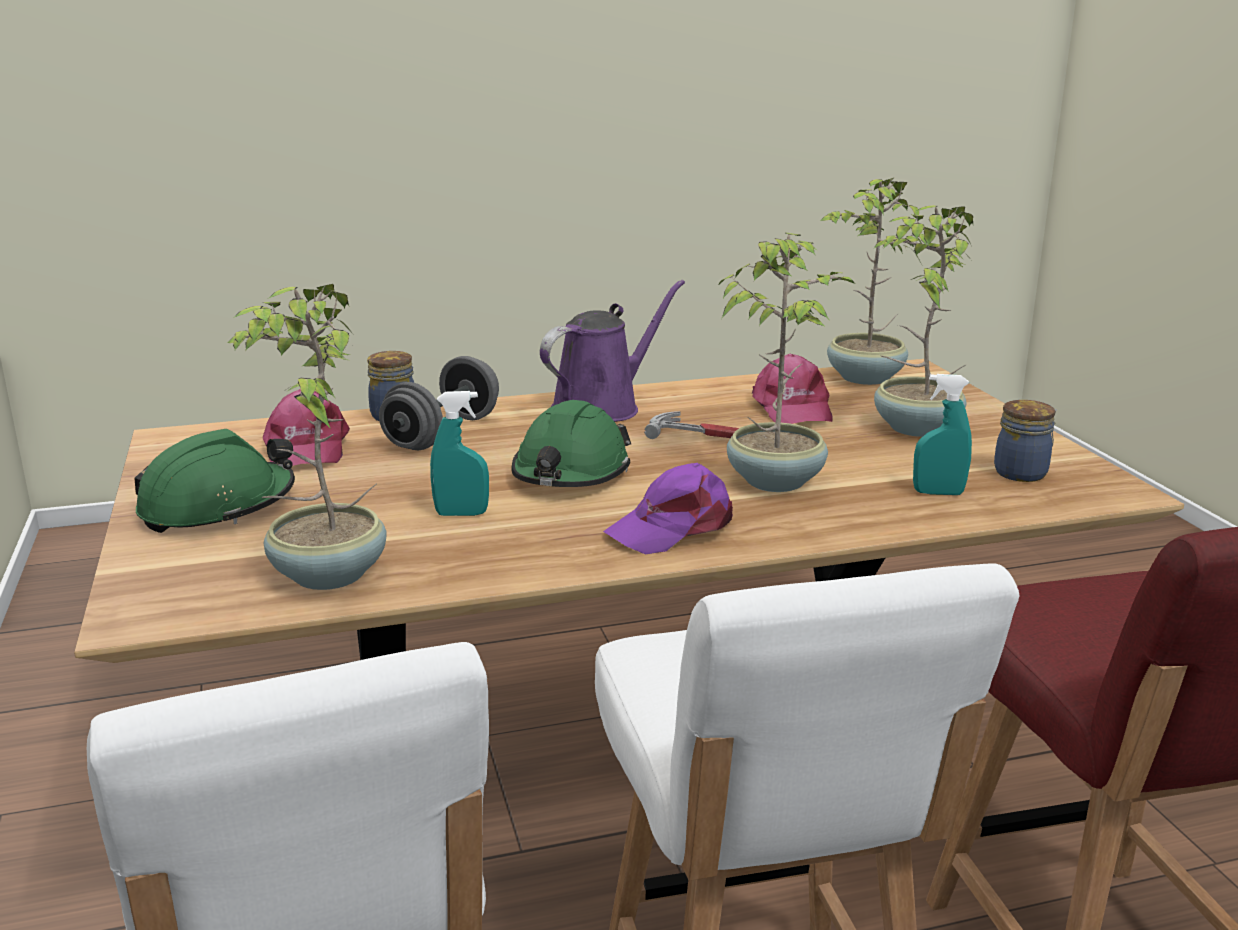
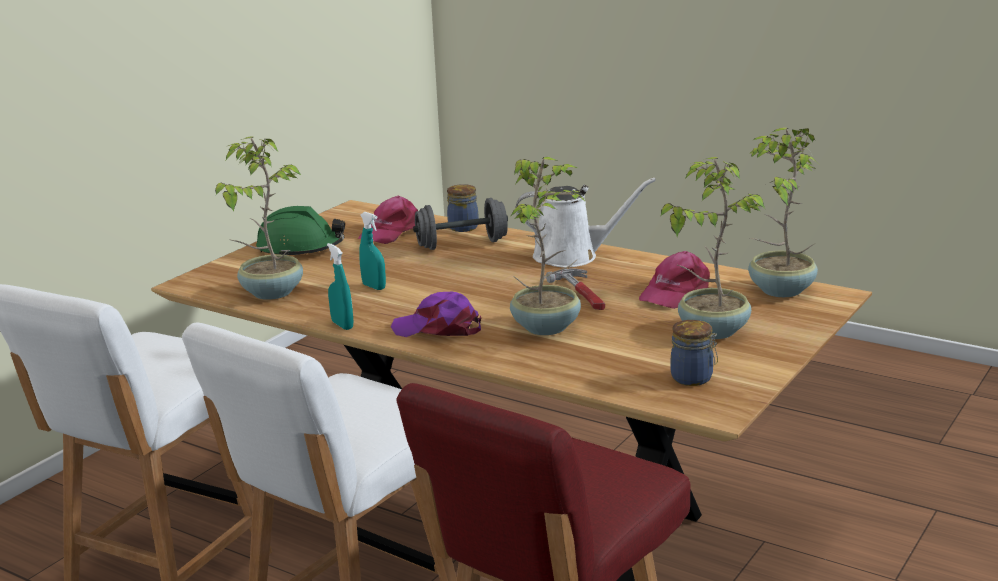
camera: 50 degrees right, 0 degrees up
green hard hat [511,400,631,487] -> none
purple watering can [540,280,685,422] -> white watering can [515,178,656,268]
turquoise spray bottle [913,374,972,495] -> turquoise spray bottle moved to [327,243,353,330]

